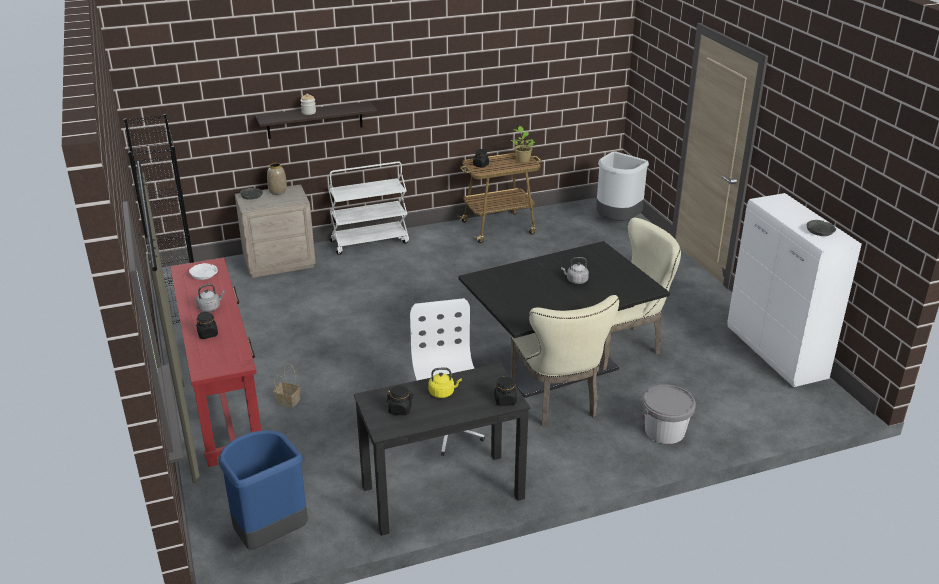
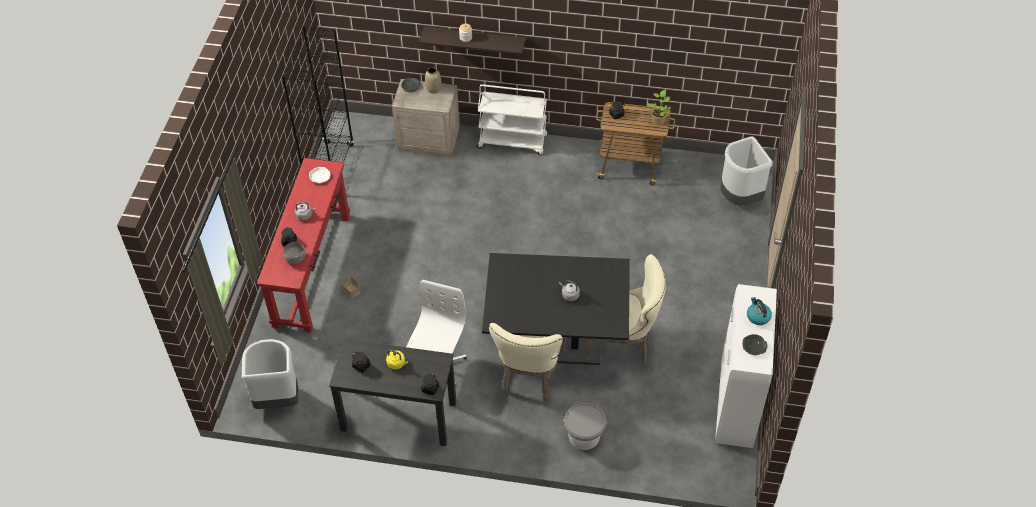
camera: 30 degrees right, 20 degrees up
blue trash can [218,430,308,550] -> grey trash can [242,339,298,409]
none -> grey bowl [283,242,306,264]
none -> kettle [747,297,772,325]

